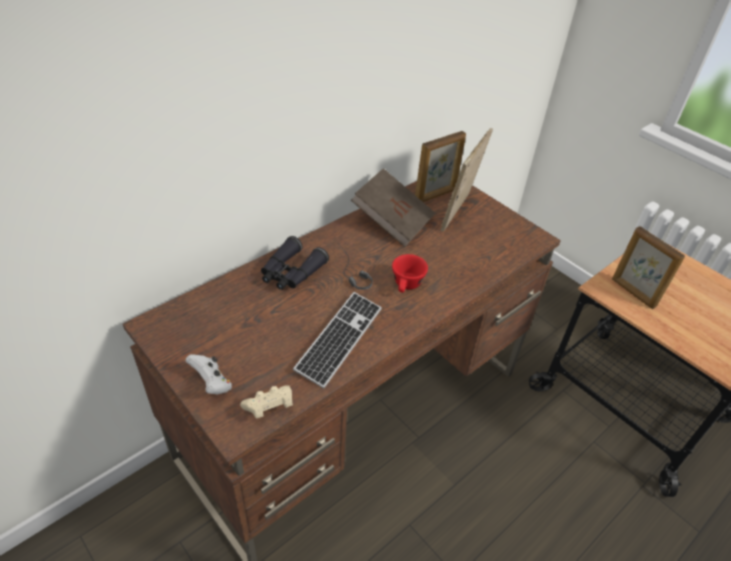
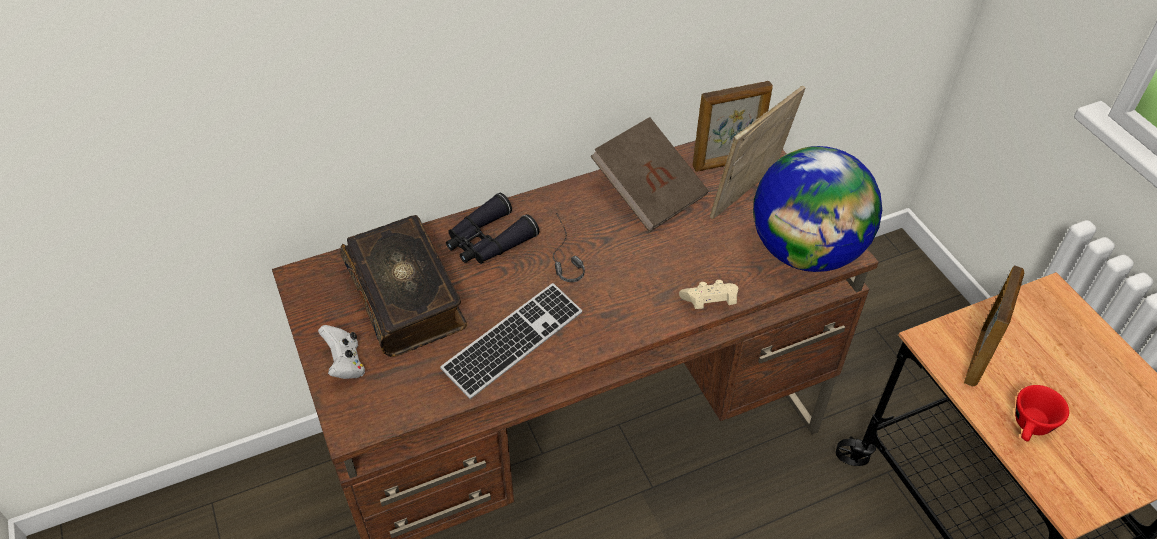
camera: 20 degrees right, 5 degrees up
beige game controller [240,385,293,419] -> beige game controller moved to [679,280,739,309]
red cup [392,254,428,293] -> red cup moved to [1015,385,1069,442]
picture frame [612,226,685,309] -> picture frame turned 135 degrees counterclockwise [964,265,1024,387]
none -> book [340,215,467,357]
none -> globe [753,146,882,272]

